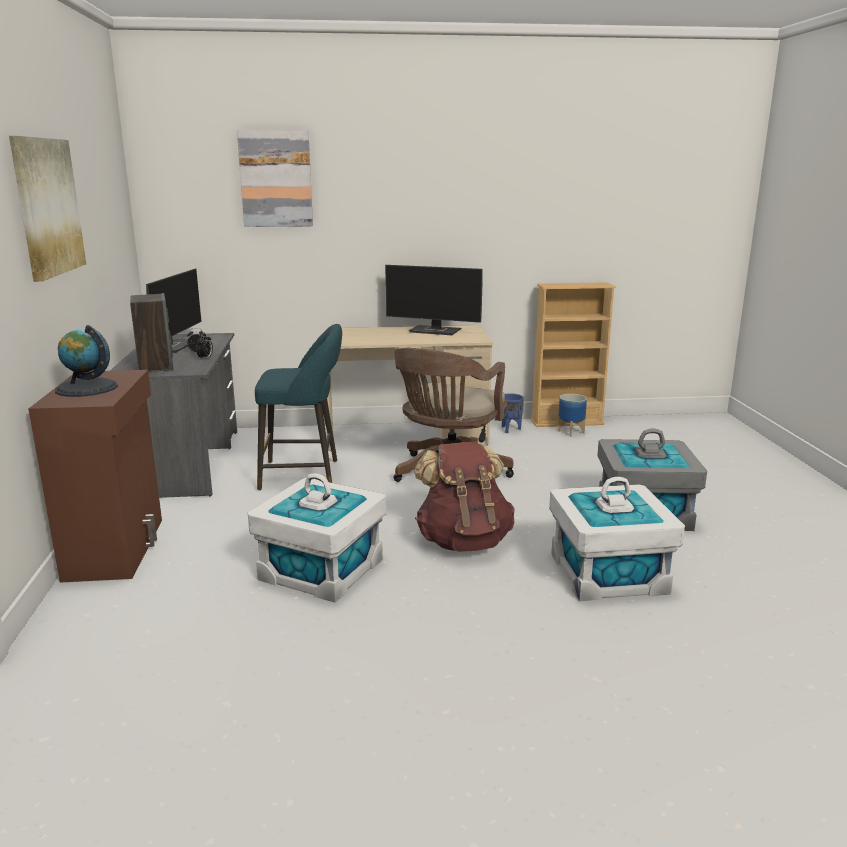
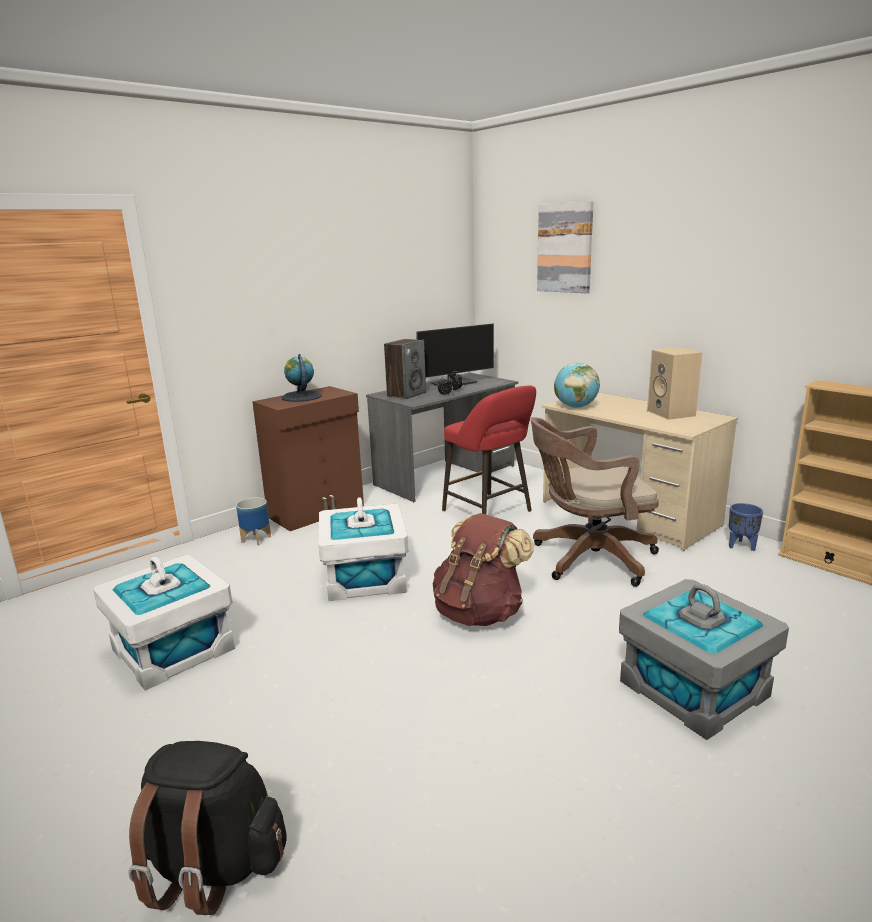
camera: 55 degrees right, 0 degrees up
picture [9,136,86,282] -> none
turquoise stool [255,324,342,491] -> red stool [442,385,536,514]
monitor [385,265,483,335] -> beige speaker [647,347,702,420]
white storage box [549,477,685,601] -> white storage box moved to [93,555,235,691]
planter [557,394,587,437] -> planter moved to [236,497,271,546]
none -> black backpack [128,741,287,915]
none -> globe [554,363,600,408]

